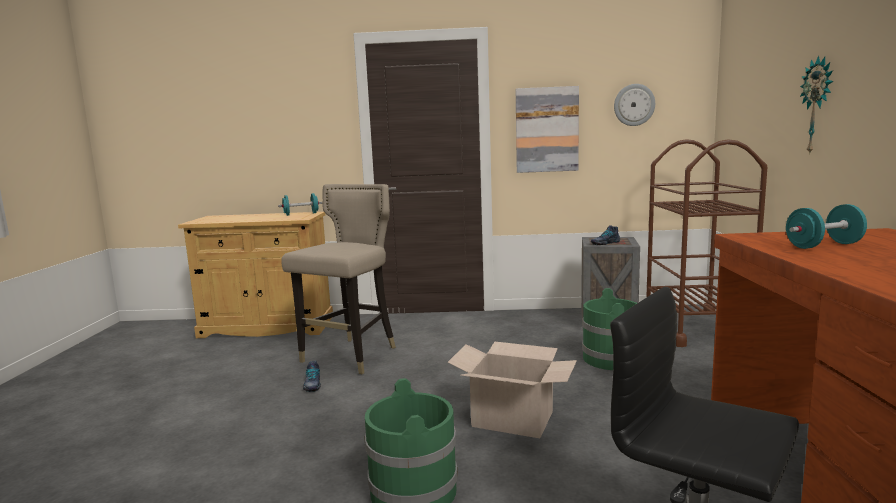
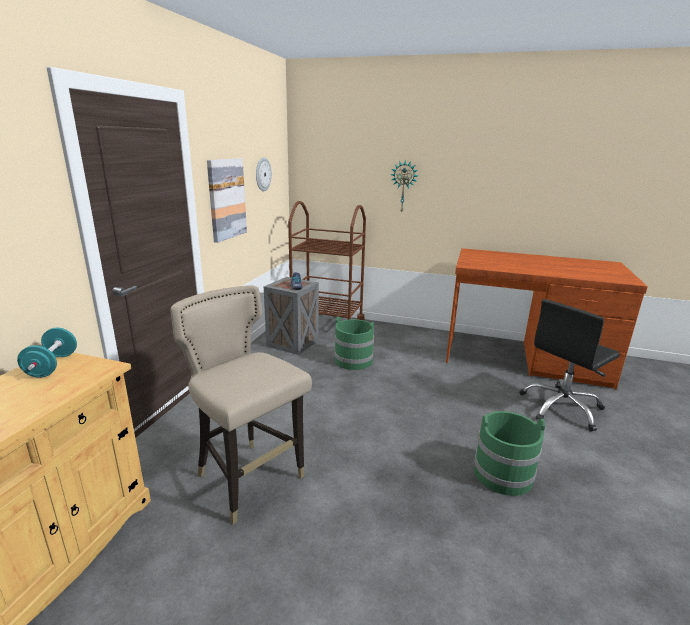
camera: 75 degrees left, 10 degrees up
shoe [303,361,321,392] -> none
cardboard box [447,342,577,438] -> none
turquoise dumbbell [786,204,867,249] -> none

